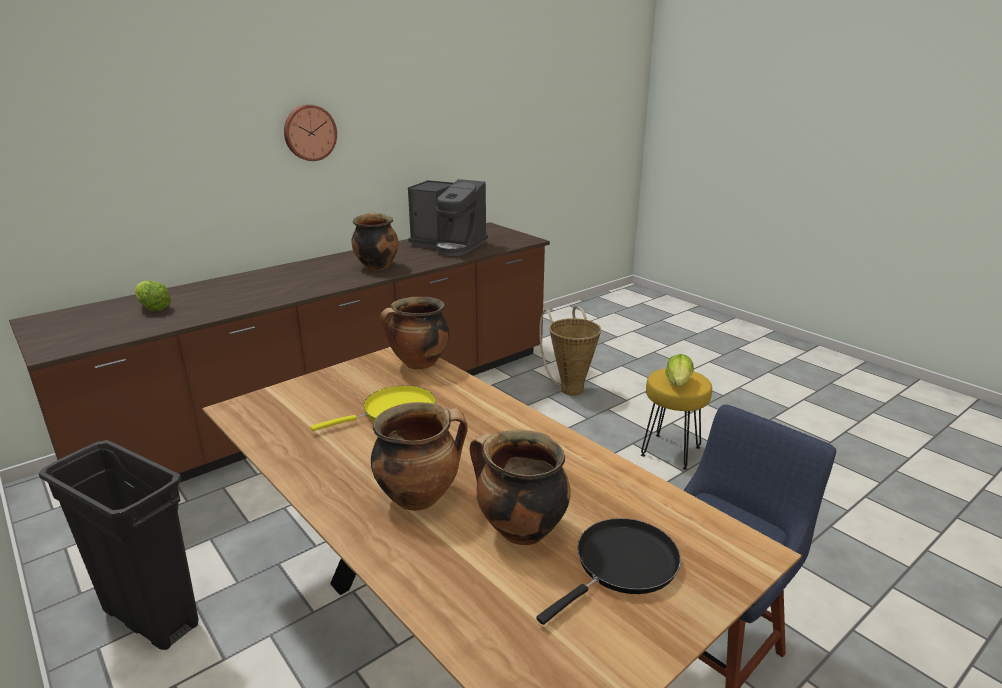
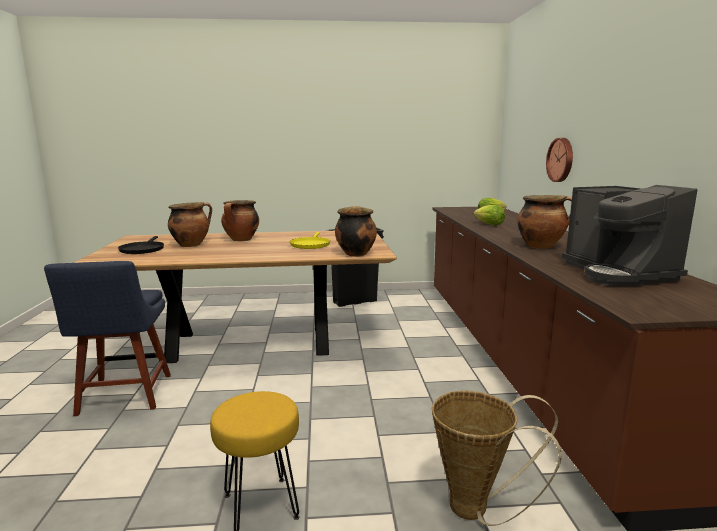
camera: 125 degrees right, 10 degrees down
wall clock [284,105,337,161] -> wall clock moved to [546,138,573,182]
coffee machine [408,179,488,256] -> coffee machine turned 75 degrees counterclockwise [562,185,698,286]
lettuce [666,354,694,387] -> lettuce moved to [474,205,505,226]

